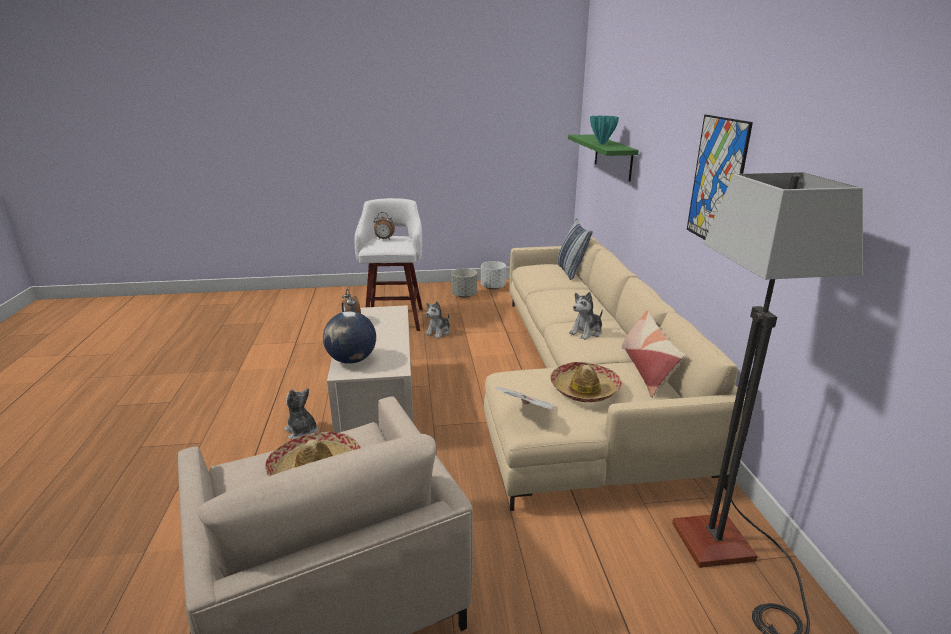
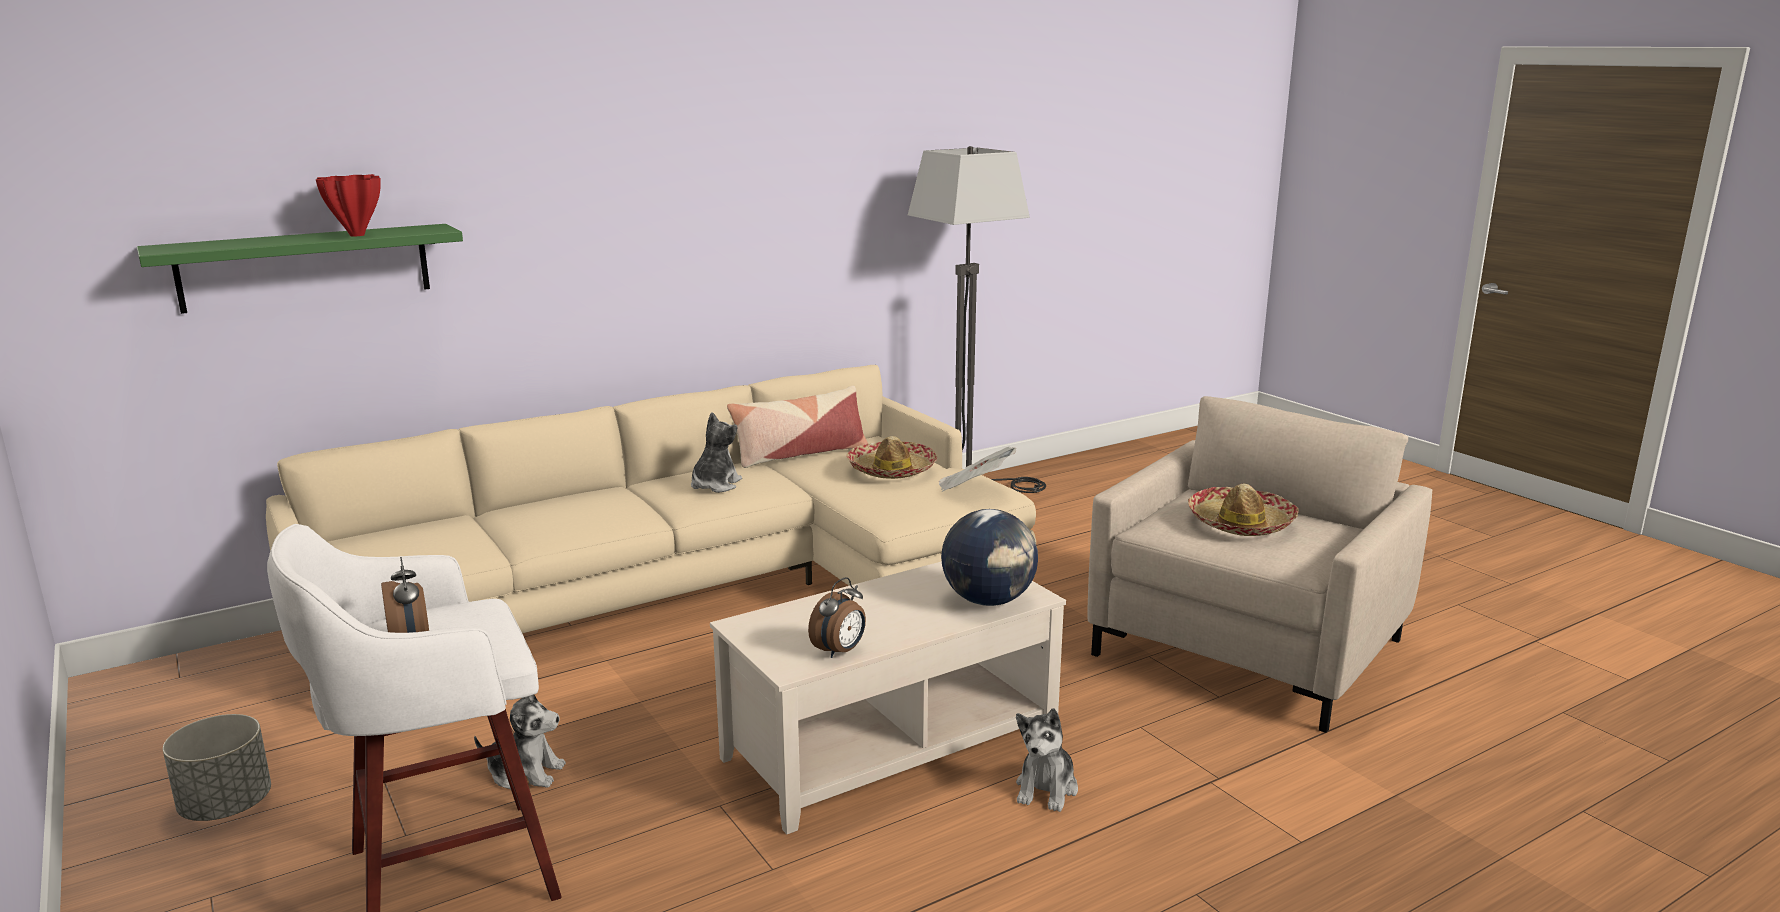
camera: 115 degrees left, 5 degrees down
white planter [481,261,506,289] -> none
pillow [557,219,593,280] -> none
plush toy [569,292,603,340] -> plush toy turned 90 degrees counterclockwise [691,412,742,493]
turquoise vase [590,116,619,145] -> red vase [316,174,381,236]
picture [687,115,753,240] -> none

